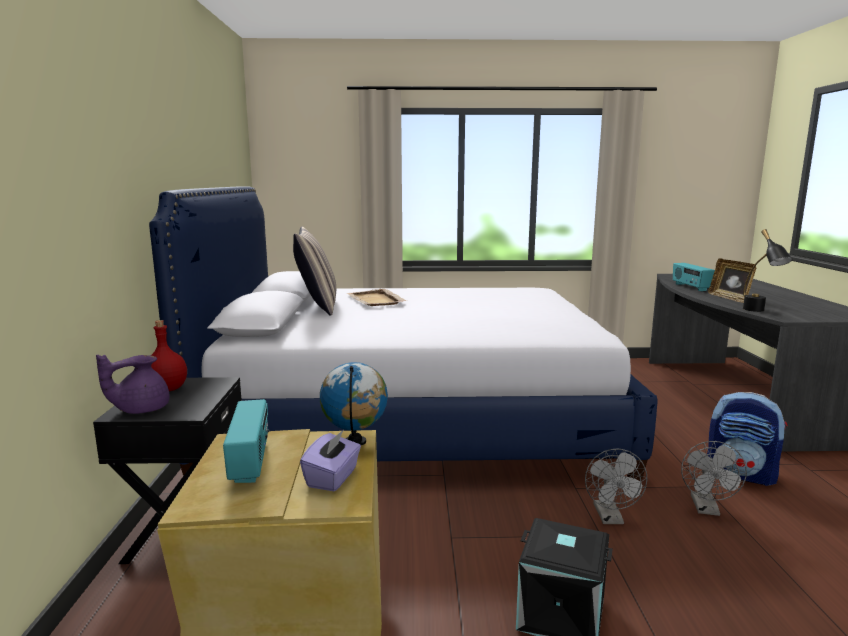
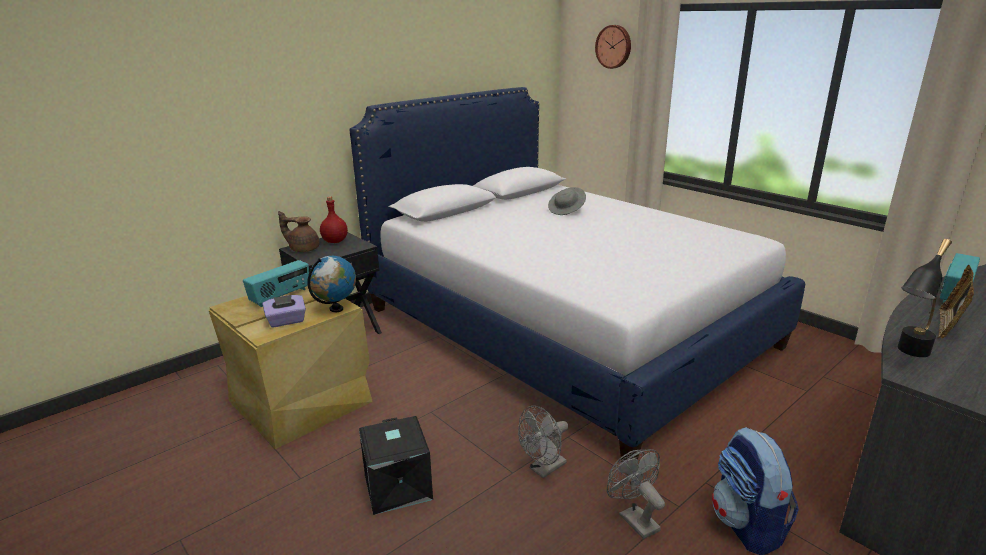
camera: 50 degrees right, 10 degrees up
purple teapot [96,355,170,414] -> brown teapot [278,211,320,252]
pillow [293,226,336,316] -> none
beige tray [347,289,407,306] -> grey hat [548,187,586,215]
grey fan [681,441,747,516] -> grey fan turned 90 degrees clockwise [607,449,665,539]
none -> wall clock [595,25,631,69]

